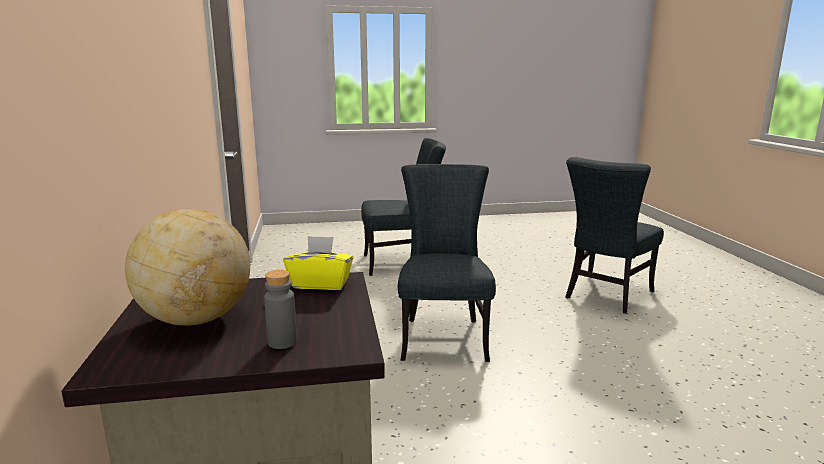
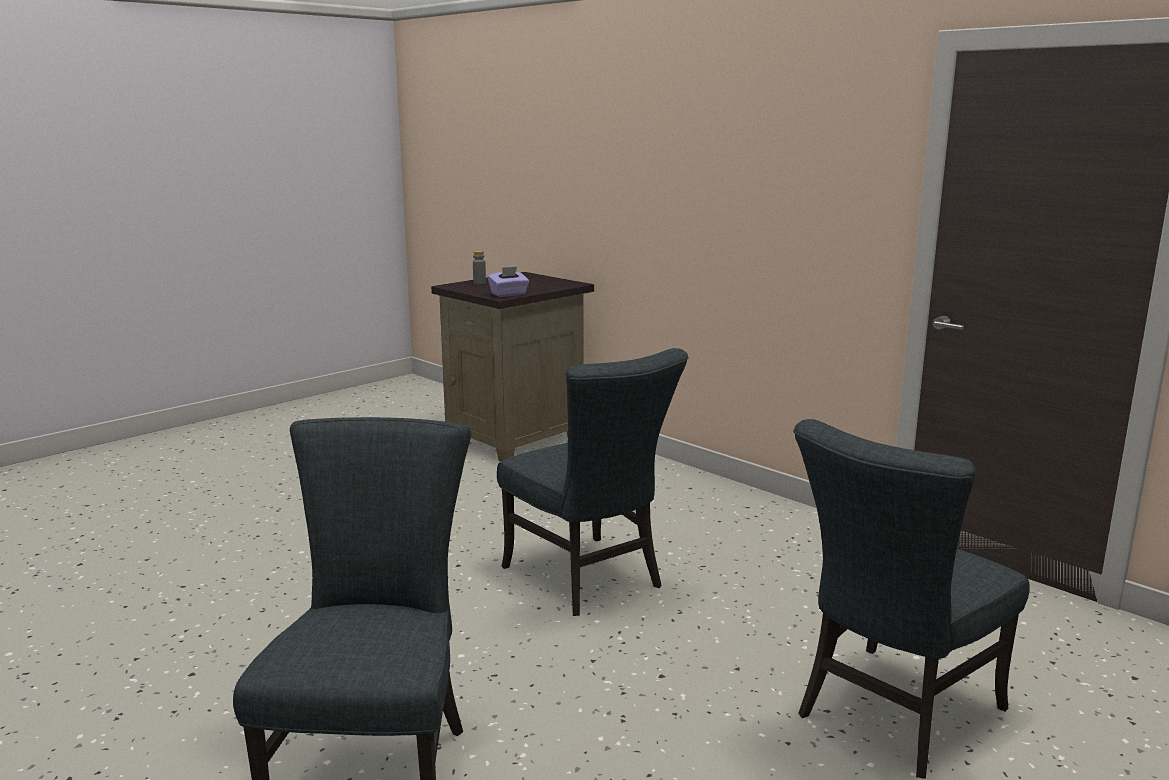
camera: 145 degrees right, 0 degrees up
globe [125,209,250,326] -> none
yellow tissue box [284,236,353,290] -> purple tissue box [488,267,529,297]

